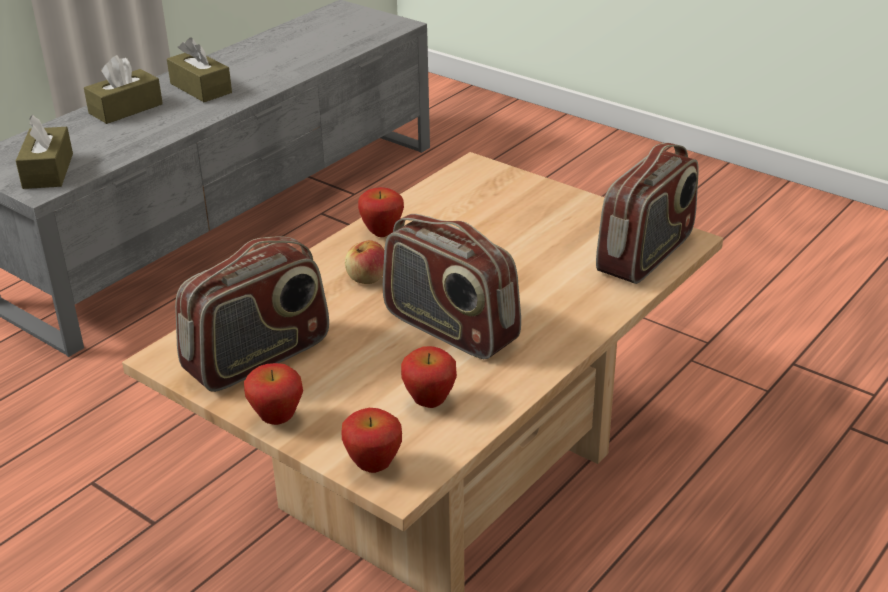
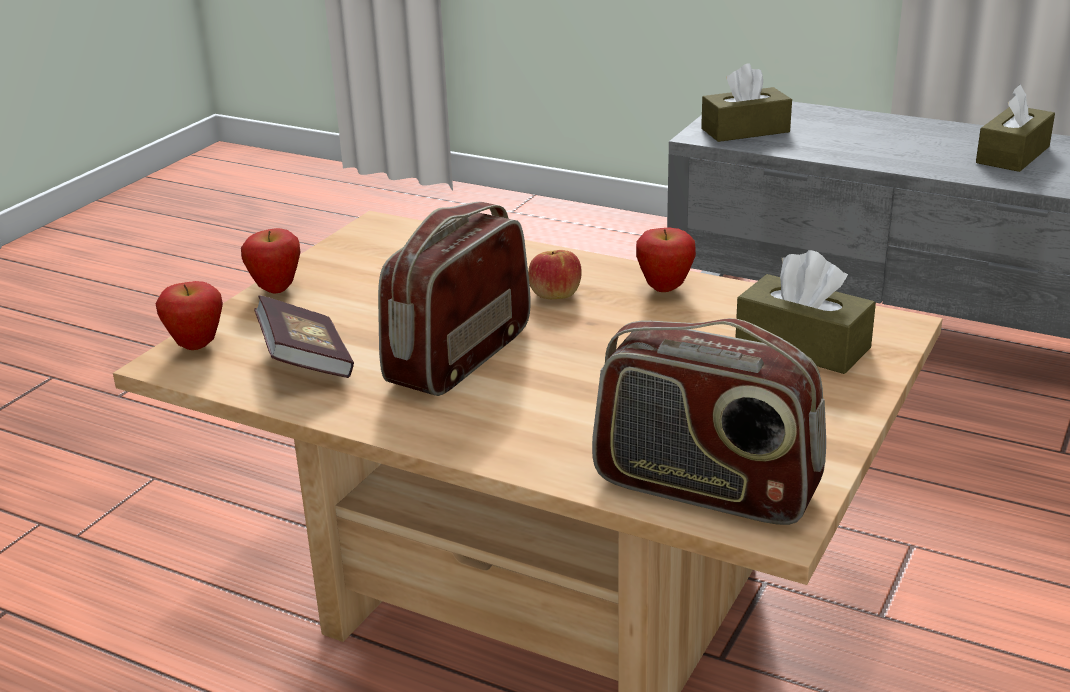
camera: 80 degrees right, 5 degrees down
brown tissue box [84,55,163,124] -> brown tissue box moved to [735,250,876,374]
radio [175,237,329,392] -> none
apple [401,346,457,408] -> book [255,296,354,378]

